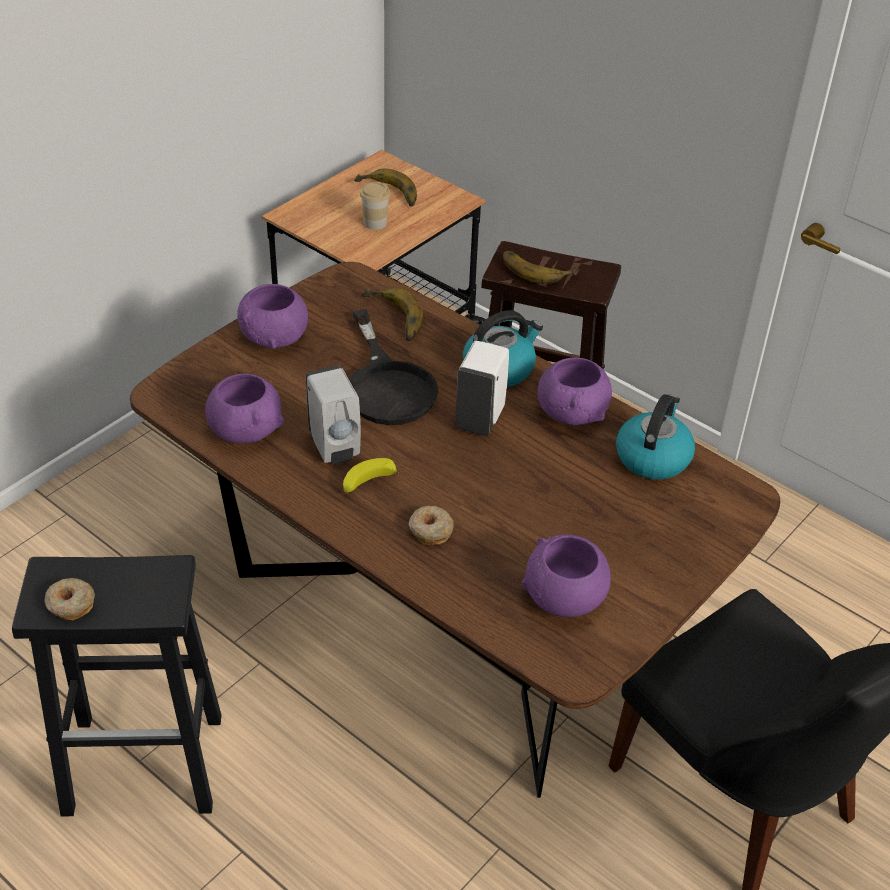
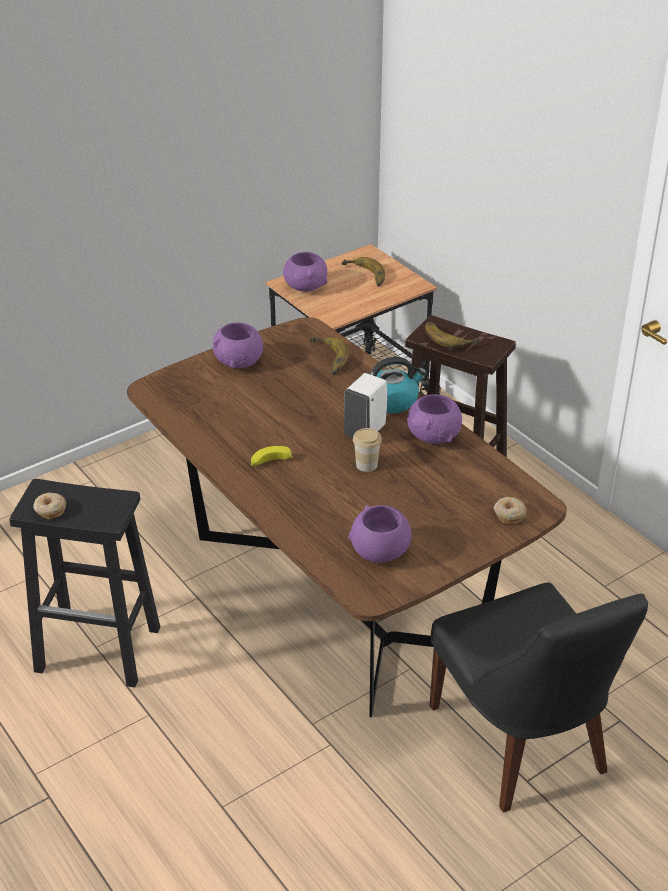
camera: 15 degrees right, 5 degrees down
purple bowl [205,373,284,444] -> purple bowl moved to [283,252,327,292]
white soap dispenser [306,365,361,465] -> none
black frying pan [349,309,439,425] -> none
cup [360,182,390,230] -> cup moved to [353,428,382,472]
donut [409,506,454,545] -> donut moved to [494,497,527,524]
kettle [616,394,695,480] -> none

